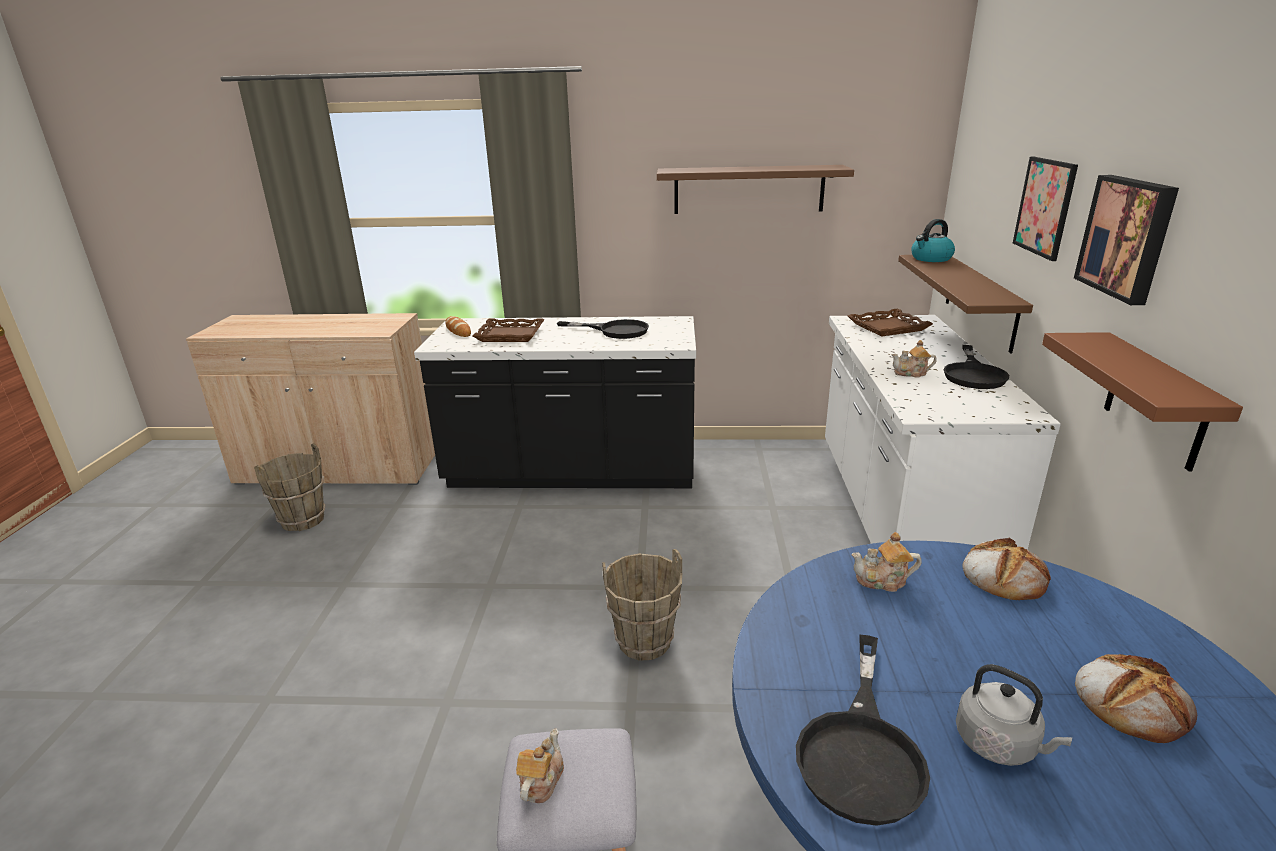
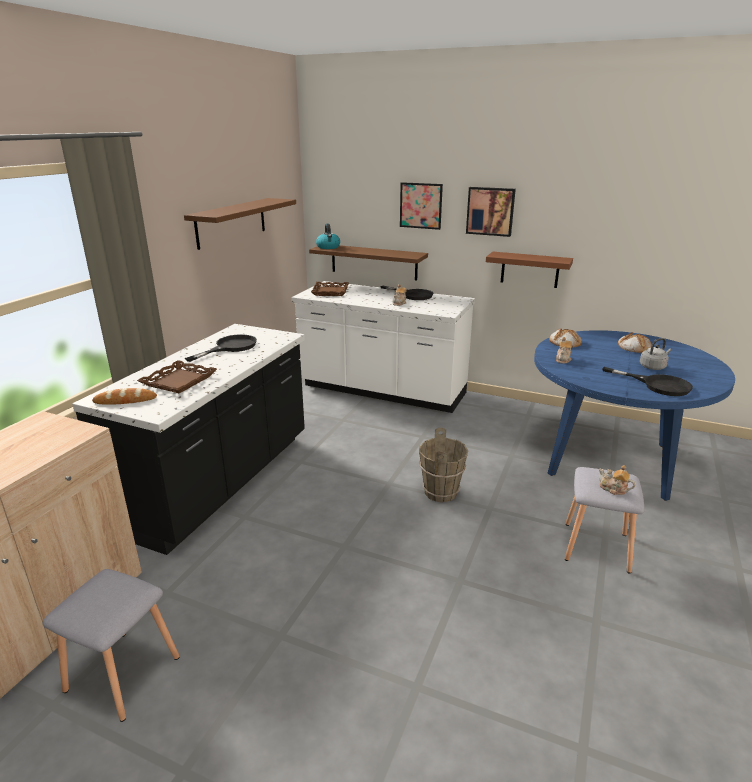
camera: 70 degrees left, 0 degrees up
brown bucket [254,443,325,531] -> grey stool [43,569,179,722]

